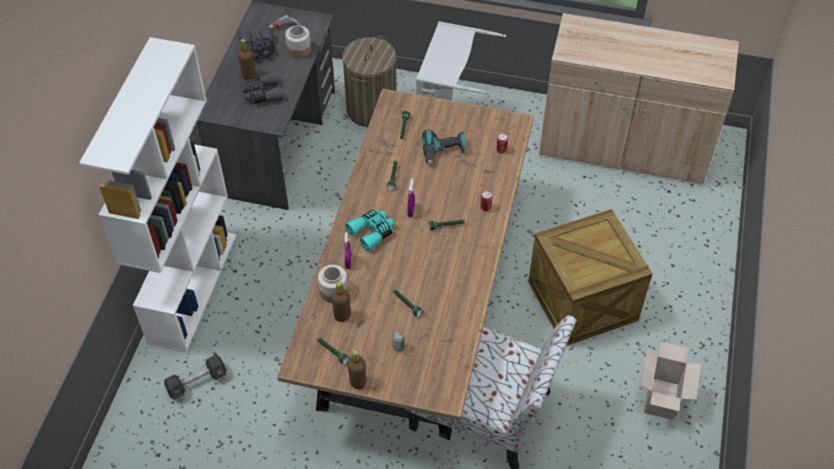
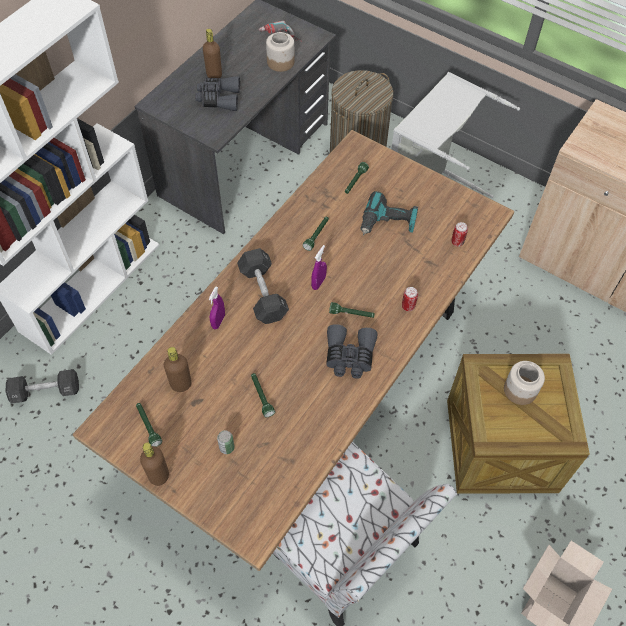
camera: 20 degrees right, 5 degrees up
grey binoculars [239,27,275,61] -> grey binoculars moved to [326,324,378,379]
jar [318,265,348,303] -> jar moved to [504,361,545,405]
turquoise binoculars [345,209,395,252] -> black dumbbell [237,248,289,324]

